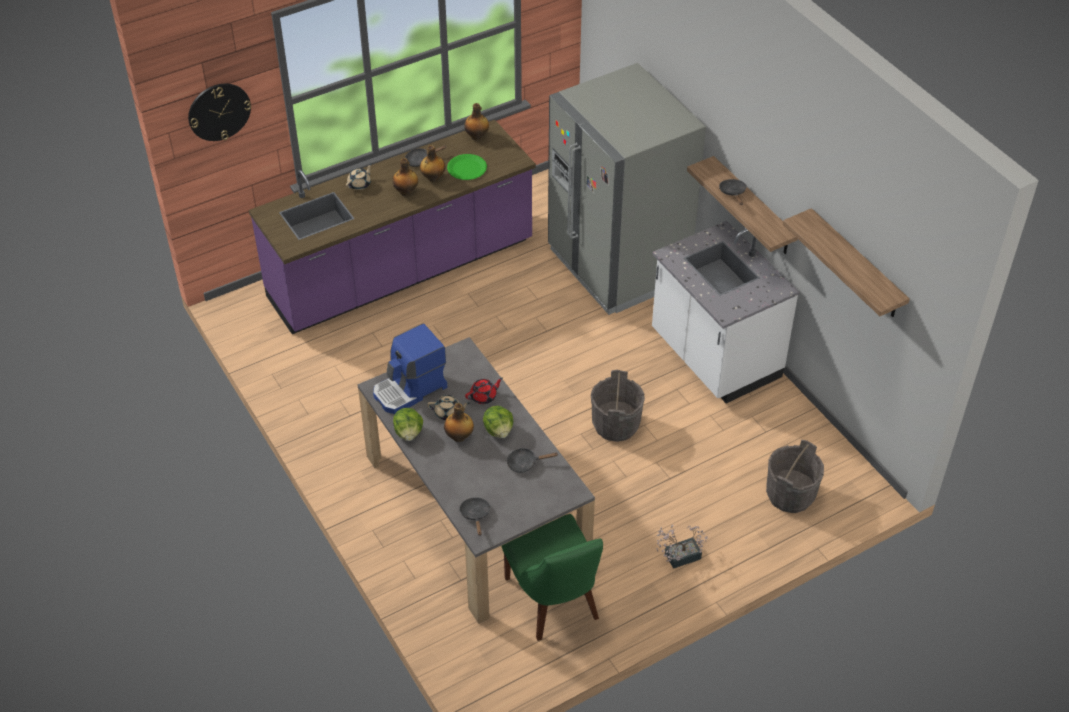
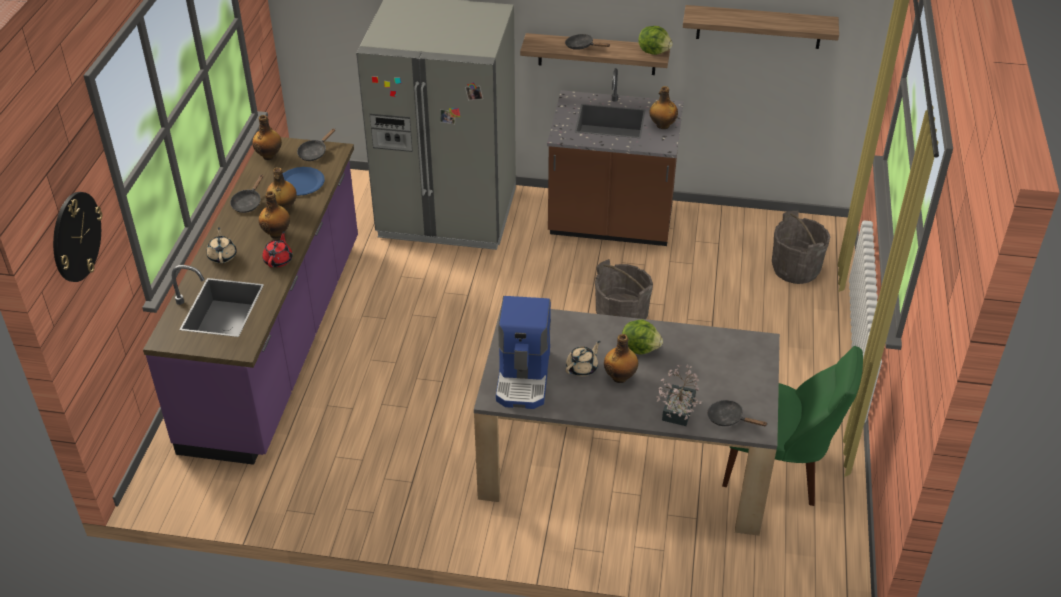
camera: 50 degrees left, 5 degrees down
lettuce [393,408,423,441] -> lettuce moved to [638,26,673,55]
green plate [447,154,487,180] -> blue plate [283,167,325,196]
red teapot [465,377,503,404] -> red teapot moved to [262,231,293,267]
black frying pan [507,448,558,473] -> black frying pan moved to [297,128,335,161]
white counter [652,221,800,403] -> brown counter [547,68,684,246]
potted plant [656,525,708,569] -> potted plant moved to [657,364,702,426]
none -> bottle [649,86,678,129]

